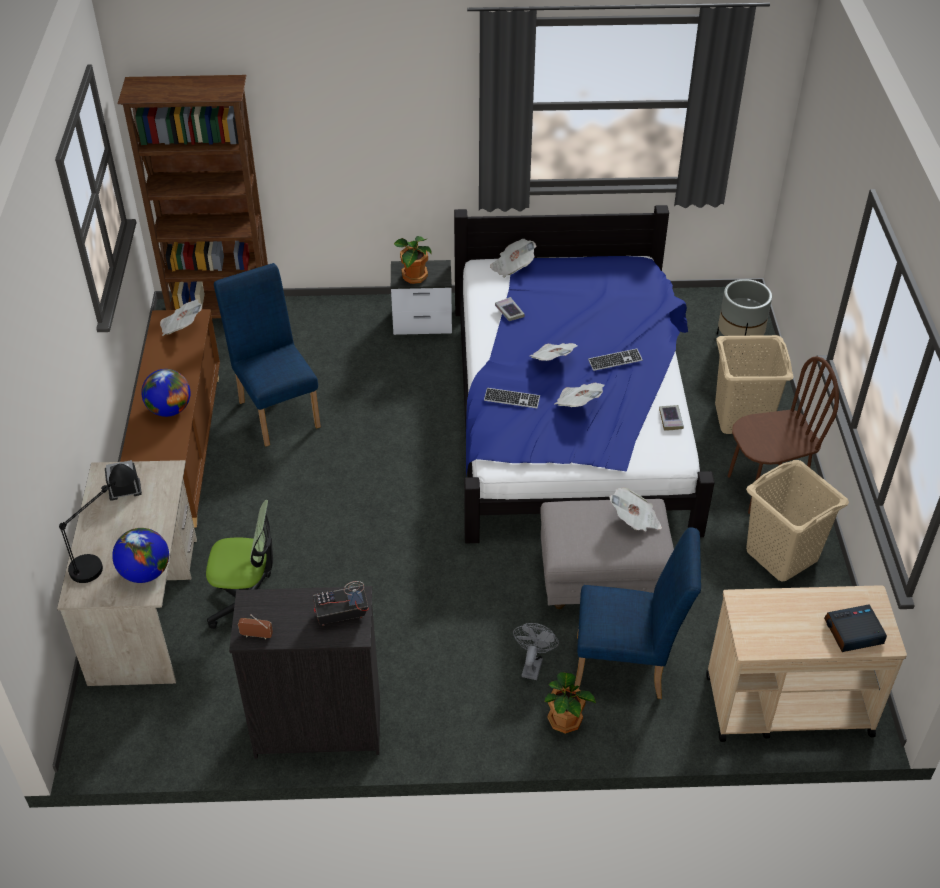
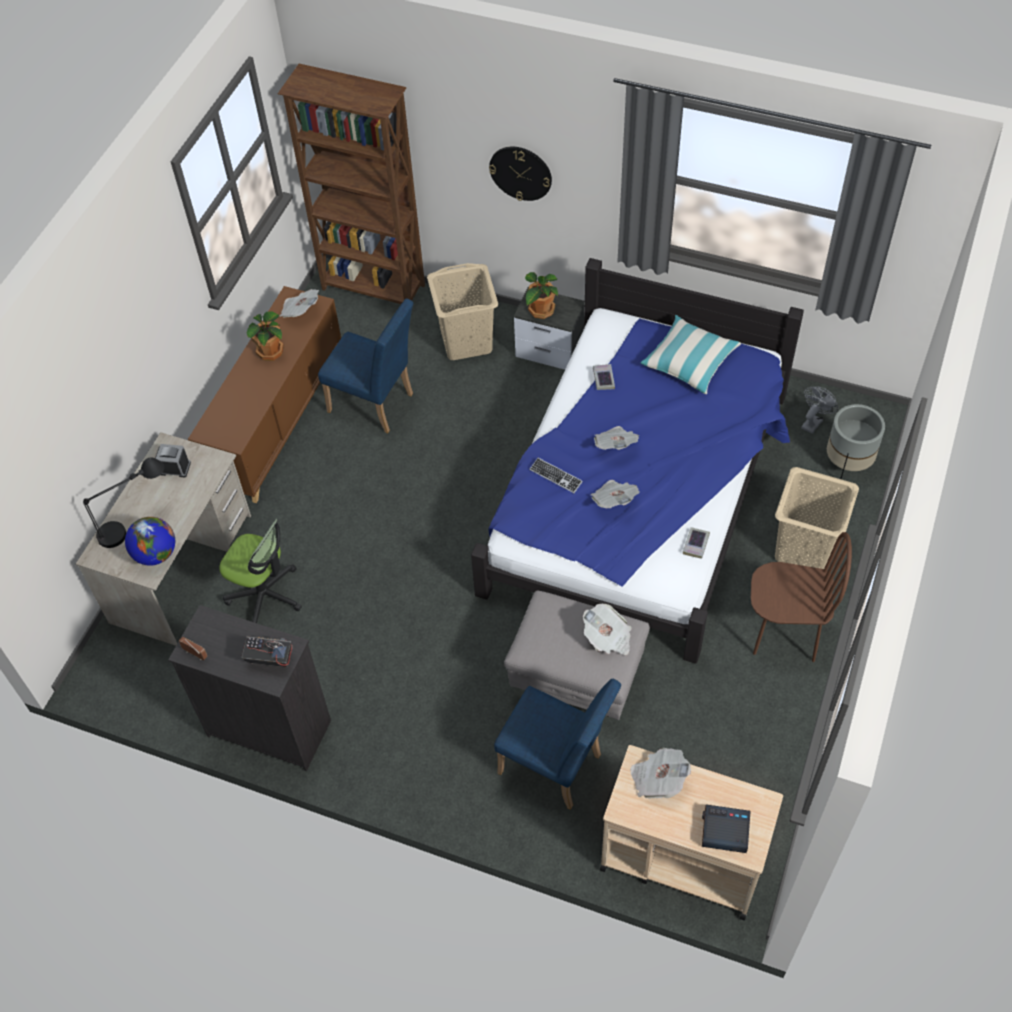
camera: 25 degrees right, 10 degrees up
globe [141,369,190,417] -> none
blue chair [214,263,321,447] -> blue chair turned 120 degrees clockwise [318,298,414,433]
newspaper [490,239,536,278] -> newspaper moved to [630,748,691,799]
grey fan [513,623,559,680] -> grey fan moved to [801,387,838,434]
potted plant [545,672,596,734] -> potted plant moved to [247,311,284,361]
keyboard [588,349,643,371] -> none
beige laundry basket [746,460,849,581] -> beige laundry basket moved to [427,263,498,360]
none -> wall clock [489,147,552,201]
none -> pillow [640,315,741,394]

